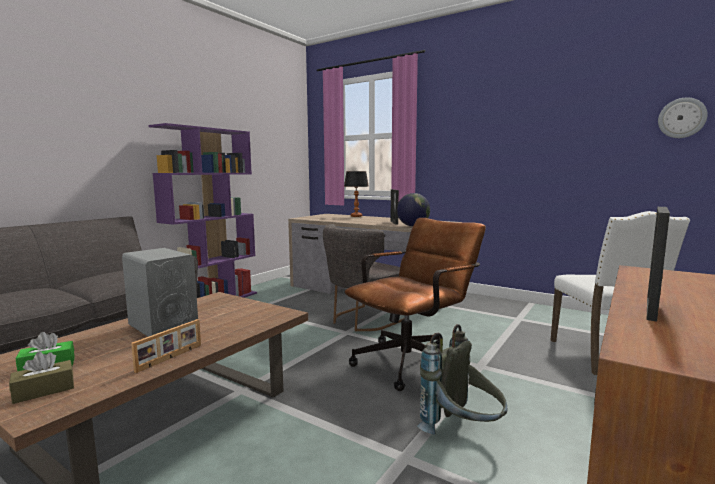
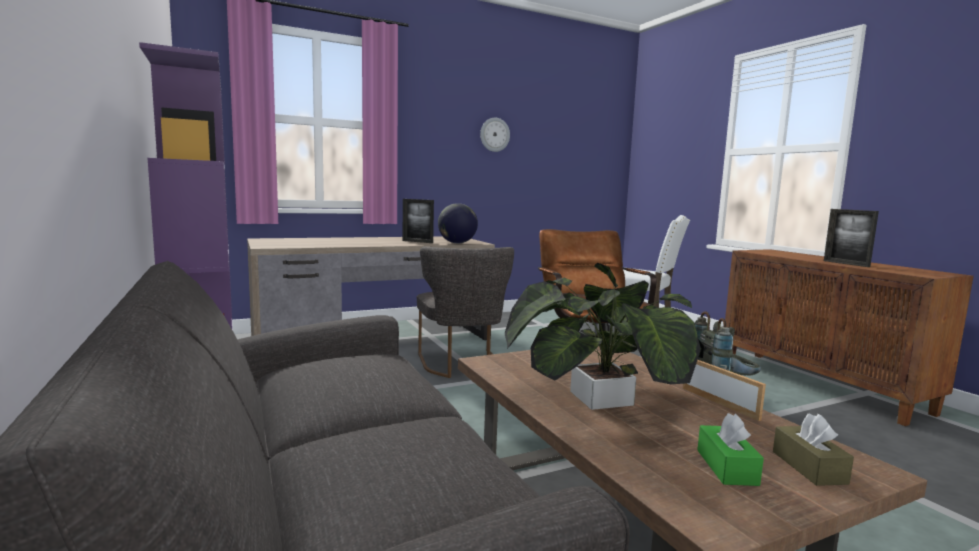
camera: 60 degrees left, 0 degrees up
grey speaker [122,248,198,337] -> potted plant [505,263,704,410]
table lamp [344,171,368,217] -> none
wall clock [658,97,708,138] -> wall clock moved to [480,118,510,152]

